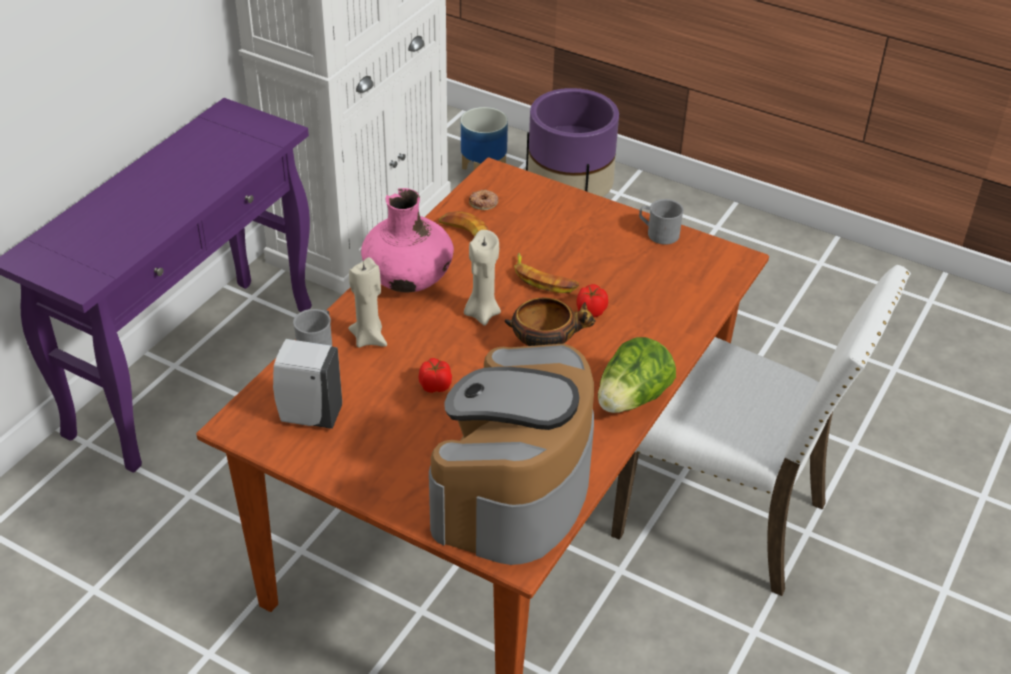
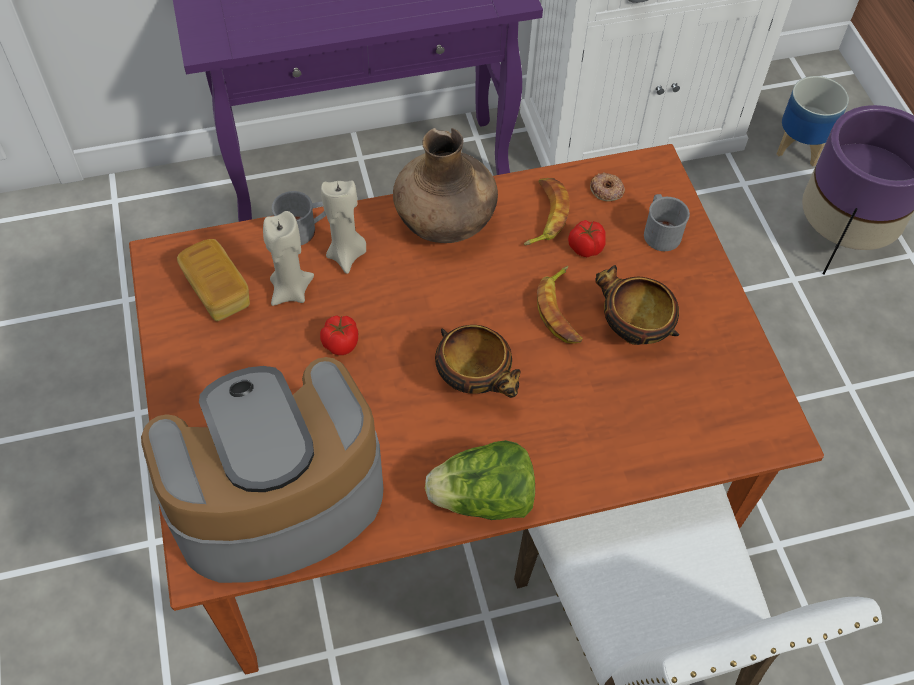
camera: 45 degrees right, 15 degrees up
white soap dispenser [273,339,342,429] -> bread [177,239,250,321]
pink vase [361,188,454,292] -> brown vase [393,128,498,243]
beige candle [464,230,501,326] -> beige candle moved to [263,211,314,306]
tomato [576,284,608,317] -> tomato moved to [568,220,606,257]
grey mug [639,199,684,245] -> grey mug moved to [644,194,690,251]
none -> bowl [595,265,679,345]

